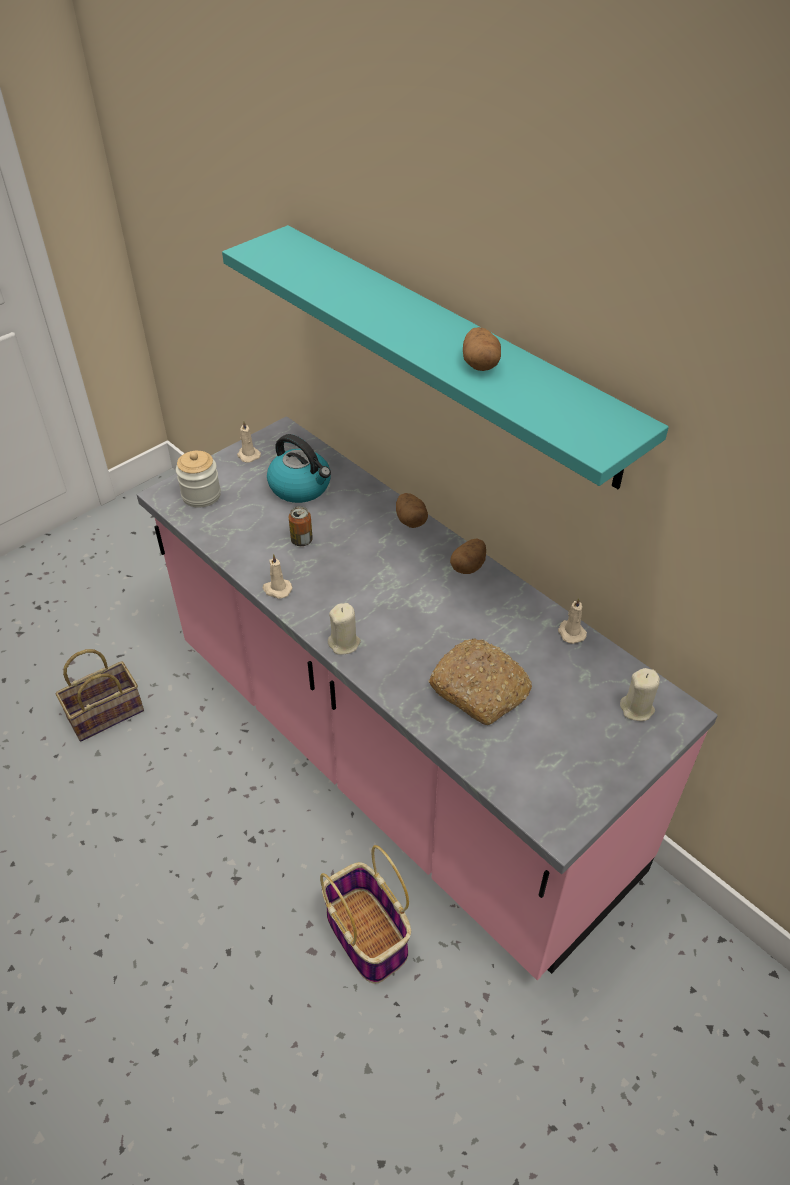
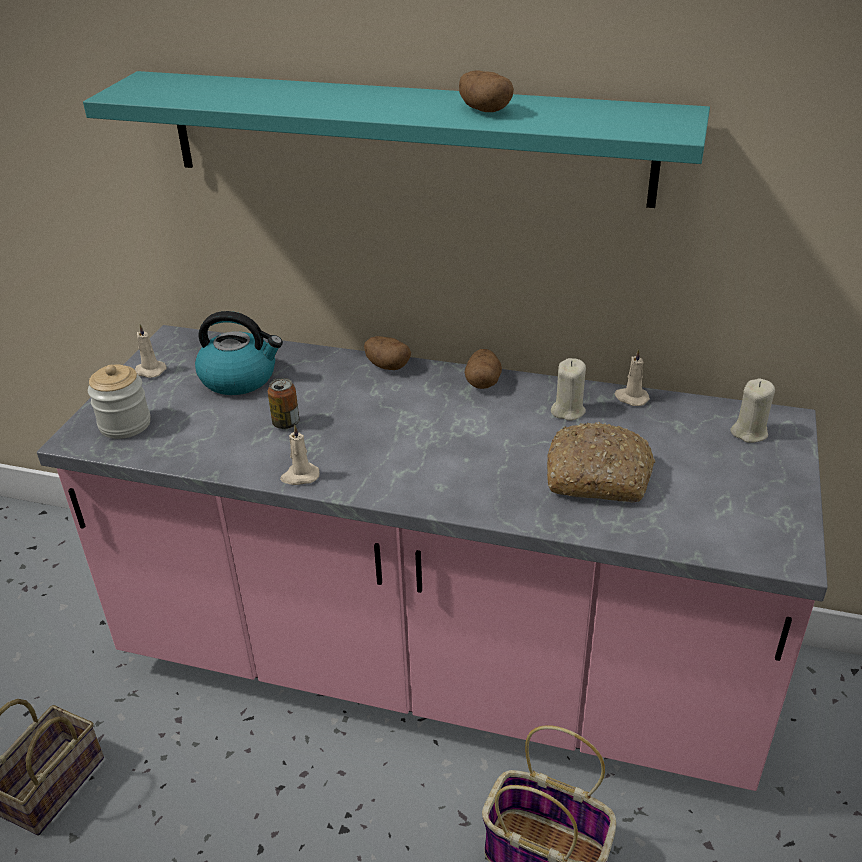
camera: 30 degrees left, 10 degrees down
beige candle [328,603,361,655] -> beige candle moved to [551,358,586,421]

